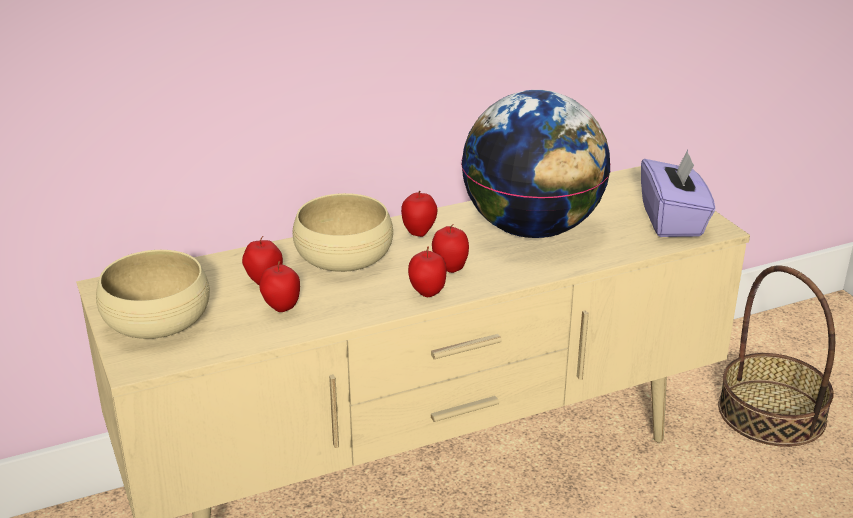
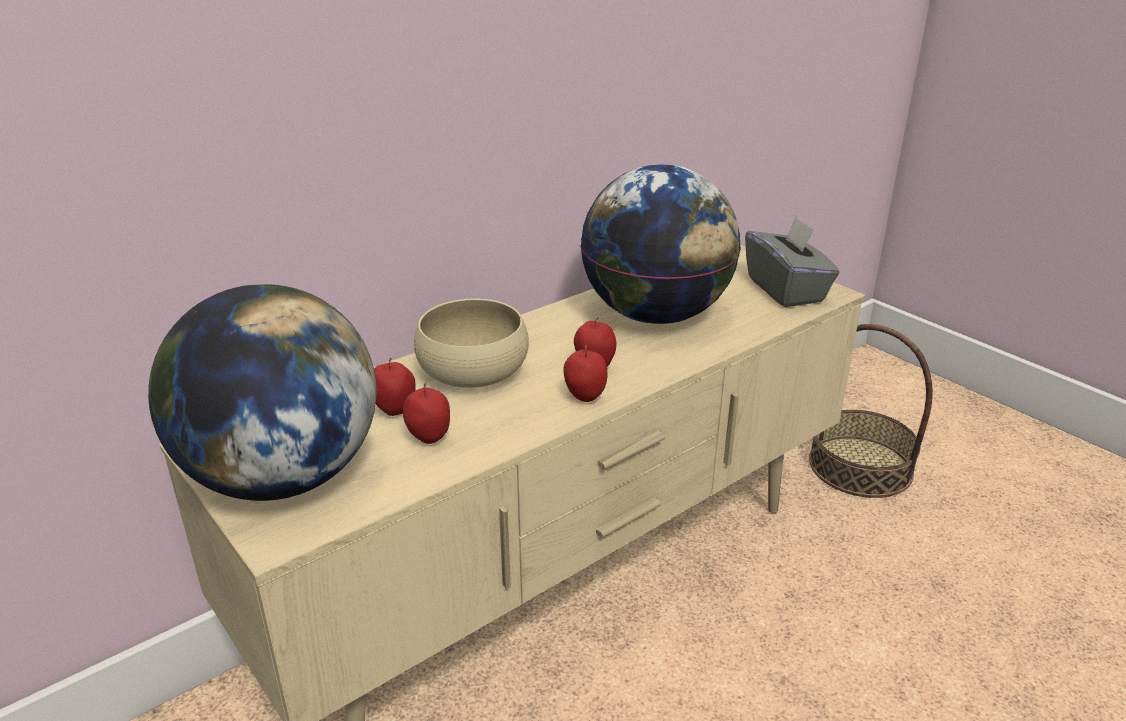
camera: 15 degrees left, 0 degrees up
beige bowl [96,250,210,339] -> globe [148,284,376,501]
apple [401,191,437,237] -> none
purple tissue box [641,149,715,237] -> grey tissue box [745,216,840,307]

